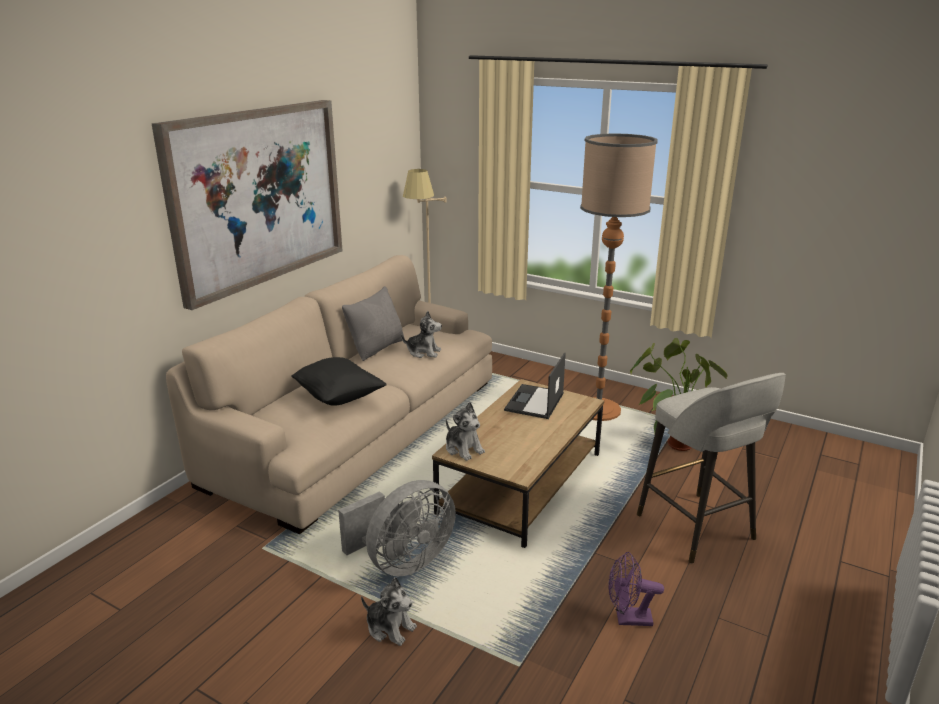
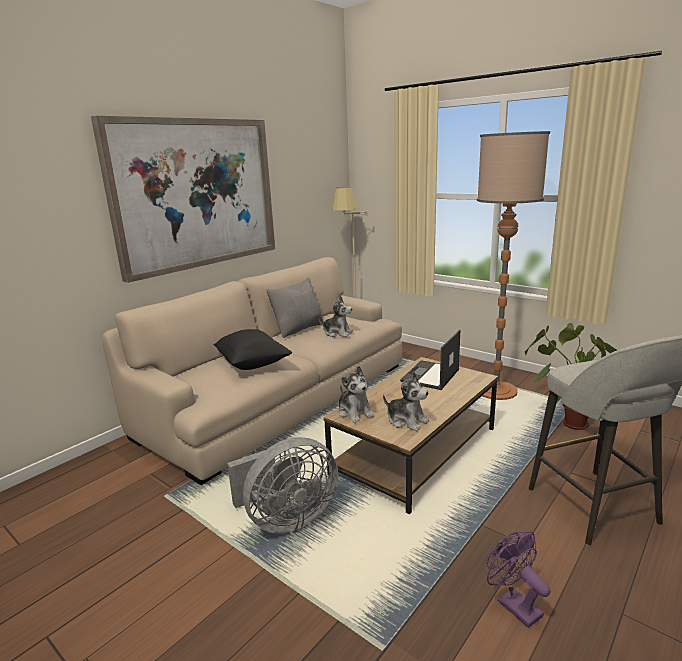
camera: 10 degrees right, 5 degrees down
plush toy [361,577,417,646] -> plush toy moved to [383,372,429,431]
purple fan [608,552,664,626] -> purple fan turned 45 degrees clockwise [487,531,551,628]

